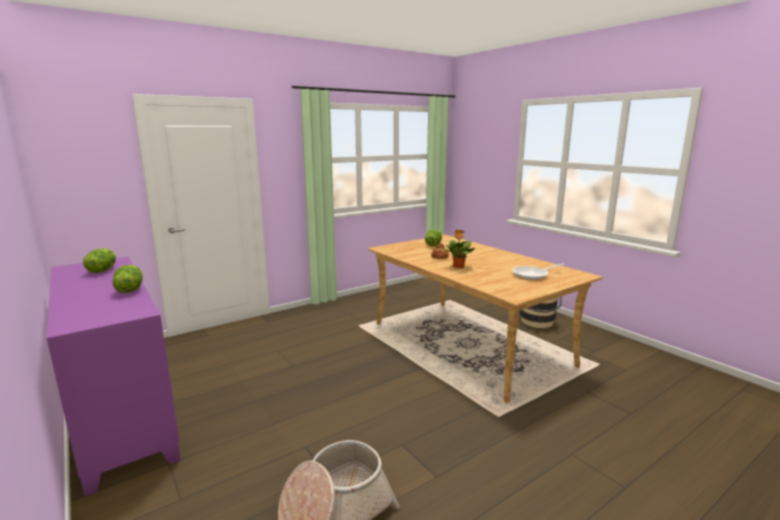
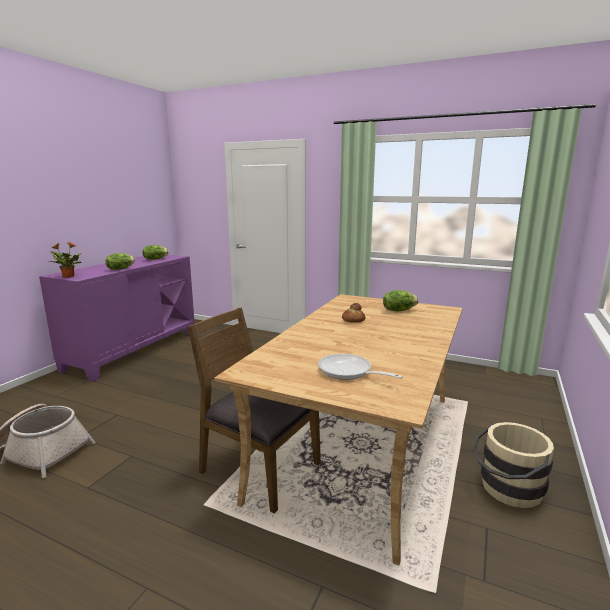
camera: 60 degrees right, 0 degrees up
potted plant [444,230,475,268] -> potted plant moved to [49,241,82,278]
none -> brown chair [188,307,321,514]

